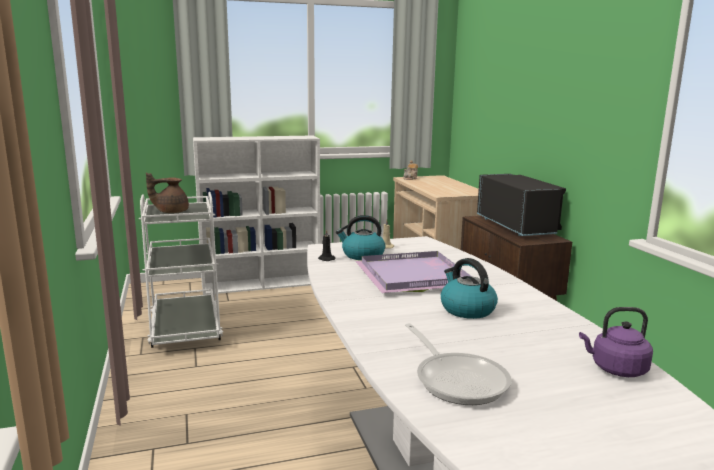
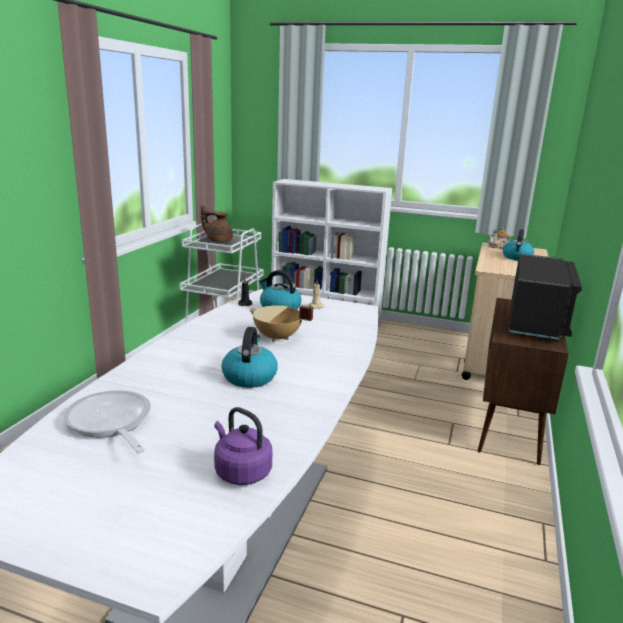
camera: 35 degrees right, 5 degrees up
purple tray [355,251,471,293] -> beige cooking pot [249,305,313,342]
frying pan [405,323,511,405] -> frying pan turned 135 degrees clockwise [64,390,151,453]
none -> kettle [503,229,534,260]

